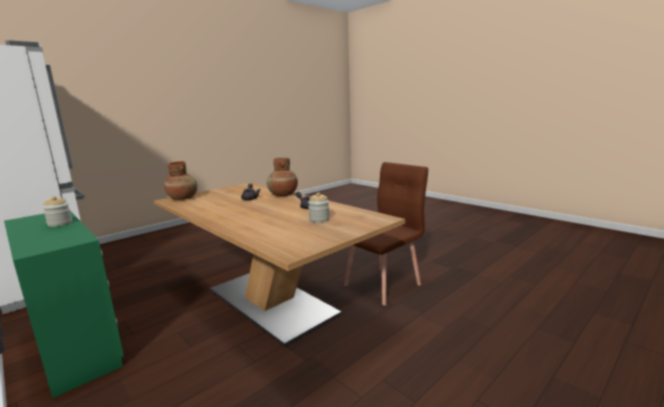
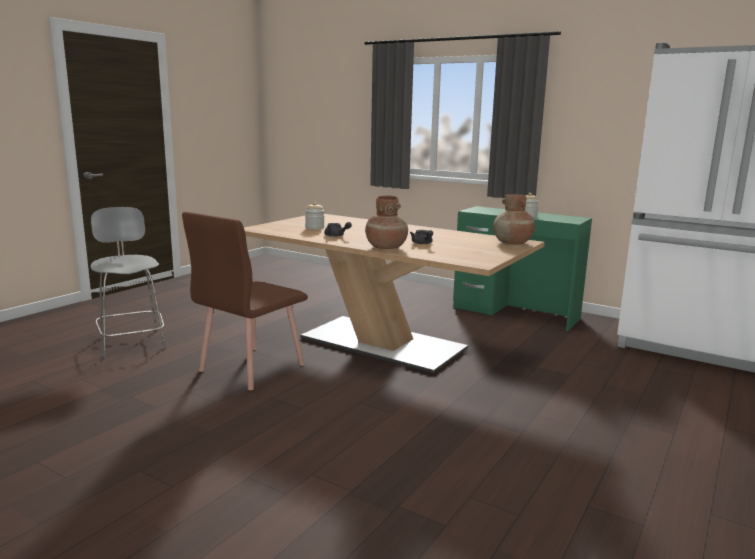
camera: 165 degrees right, 0 degrees up
none -> grey stool [90,207,166,357]

